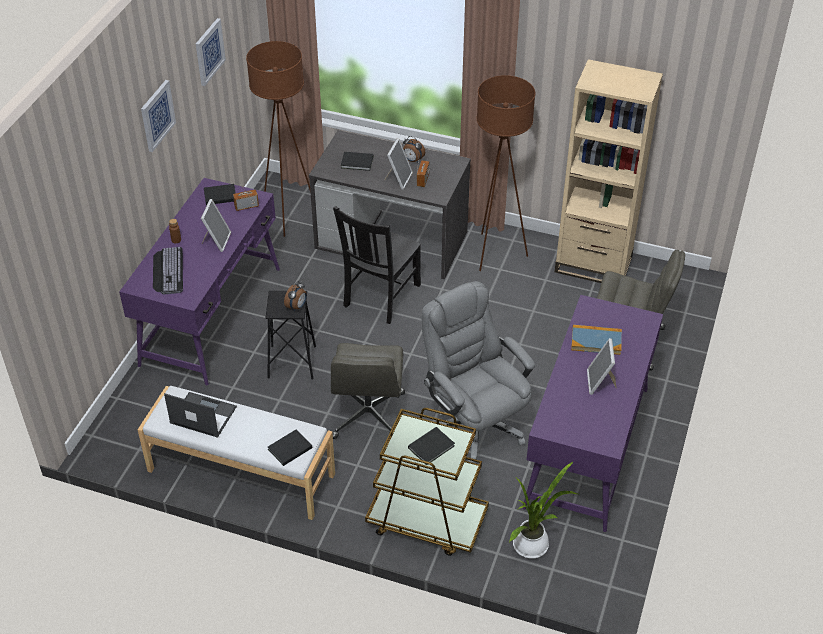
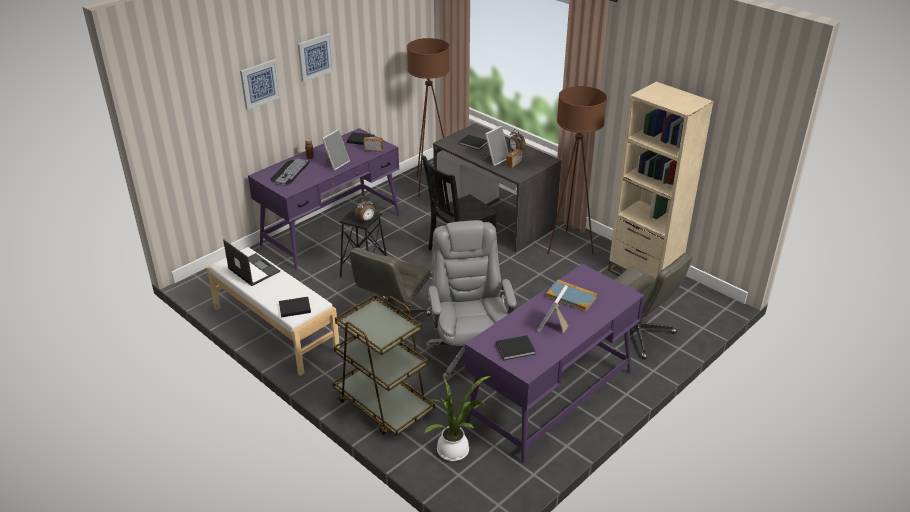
camera: 25 degrees right, 10 degrees down
picture [196,18,226,86] -> picture moved to [240,59,281,110]
black book [408,427,455,465] -> black book moved to [496,335,536,360]

